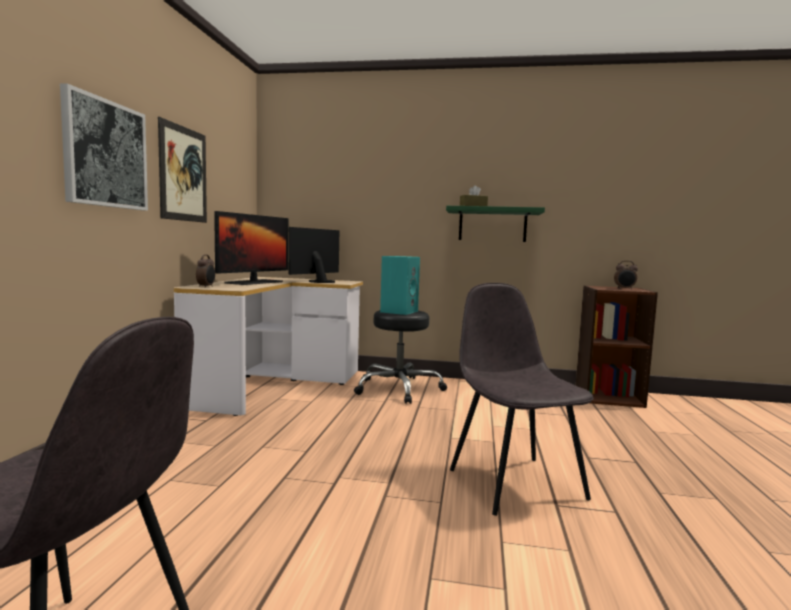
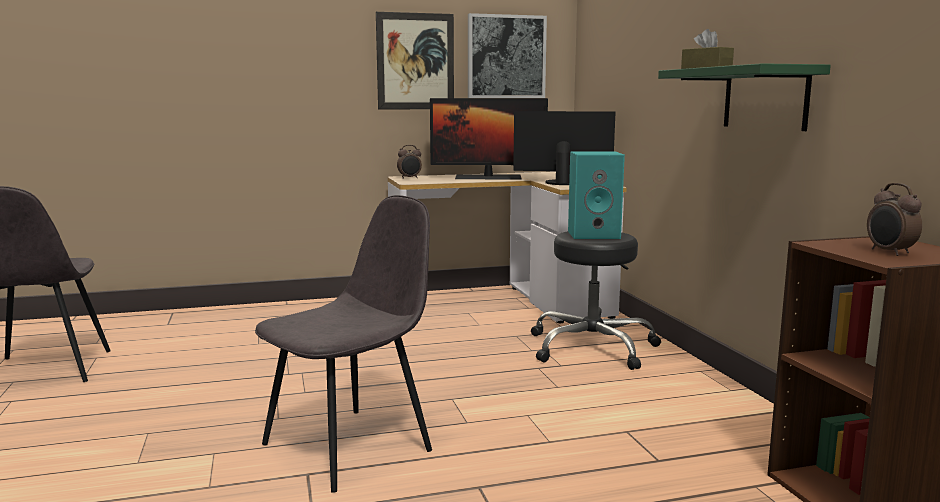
camera: 65 degrees right, 5 degrees up
picture [60,83,148,211] -> picture moved to [468,13,547,98]

